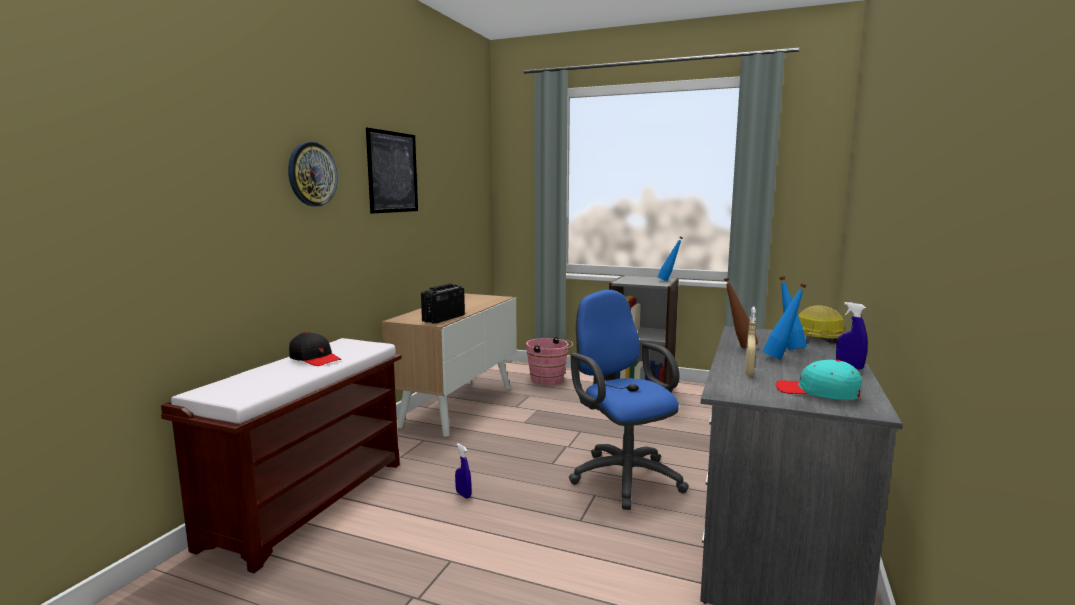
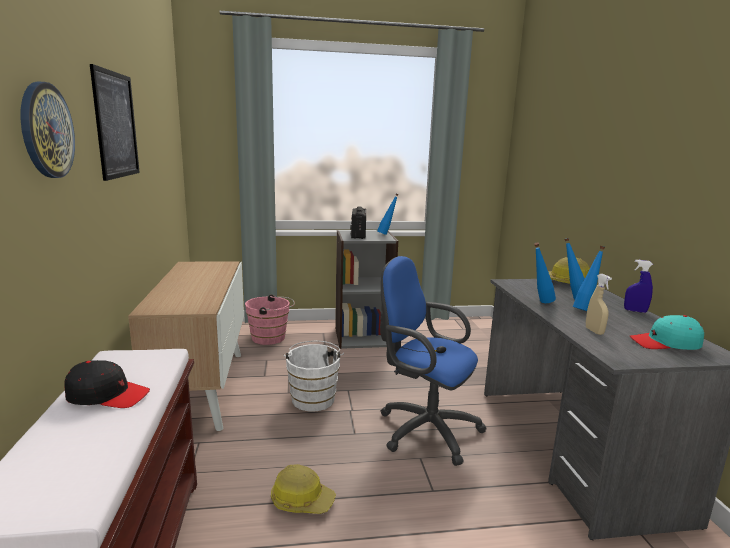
camera: 30 degrees left, 5 degrees up
radio [421,283,465,324] -> radio moved to [350,206,366,239]
blue spray bottle [455,443,472,499] -> hard hat [271,464,336,514]
brown bottle [724,277,758,348] -> blue bottle [534,243,556,303]
none -> white bucket [284,340,344,412]

